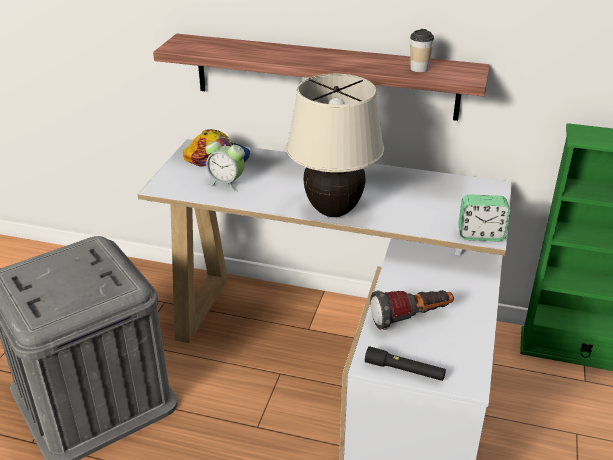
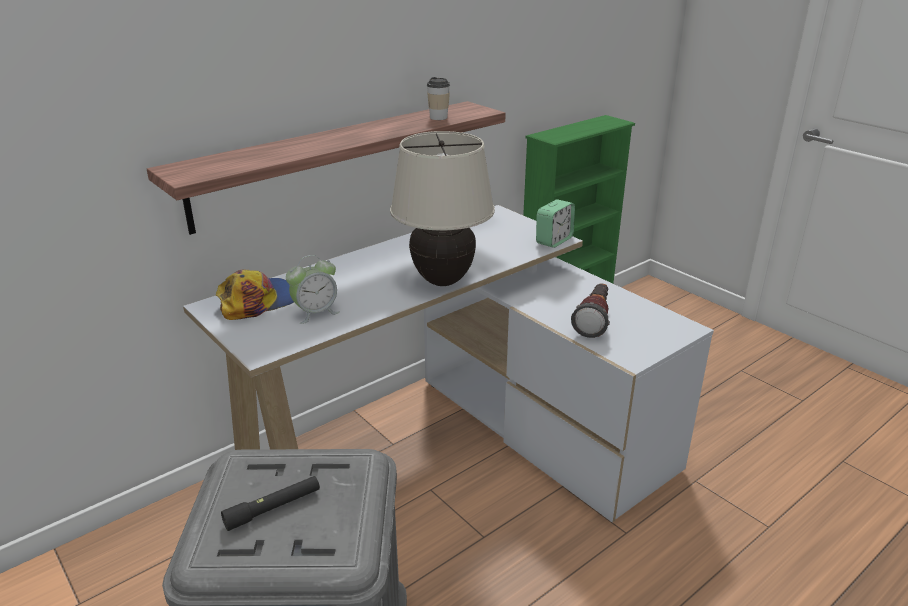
camera: 55 degrees left, 5 degrees down
black flashlight [365,346,446,381] -> black flashlight moved to [221,476,320,531]

